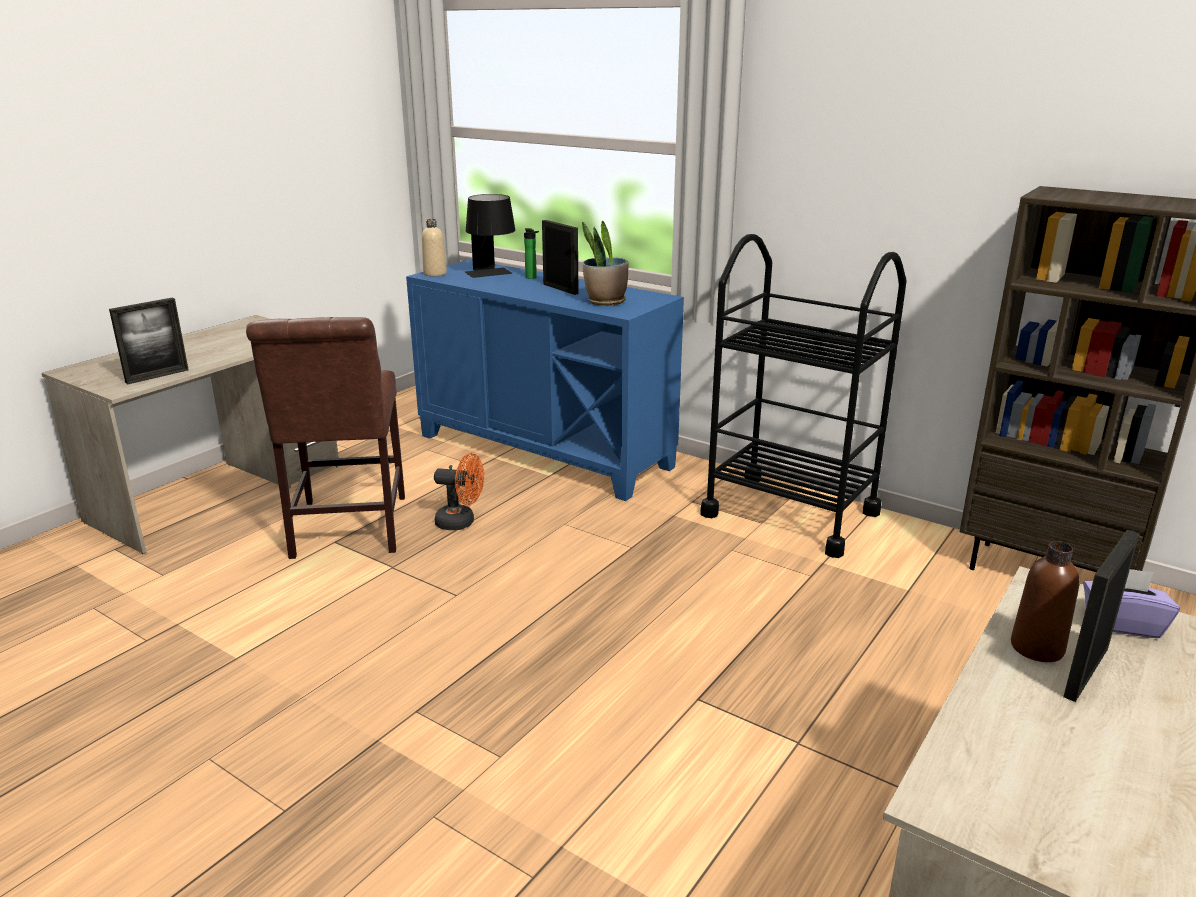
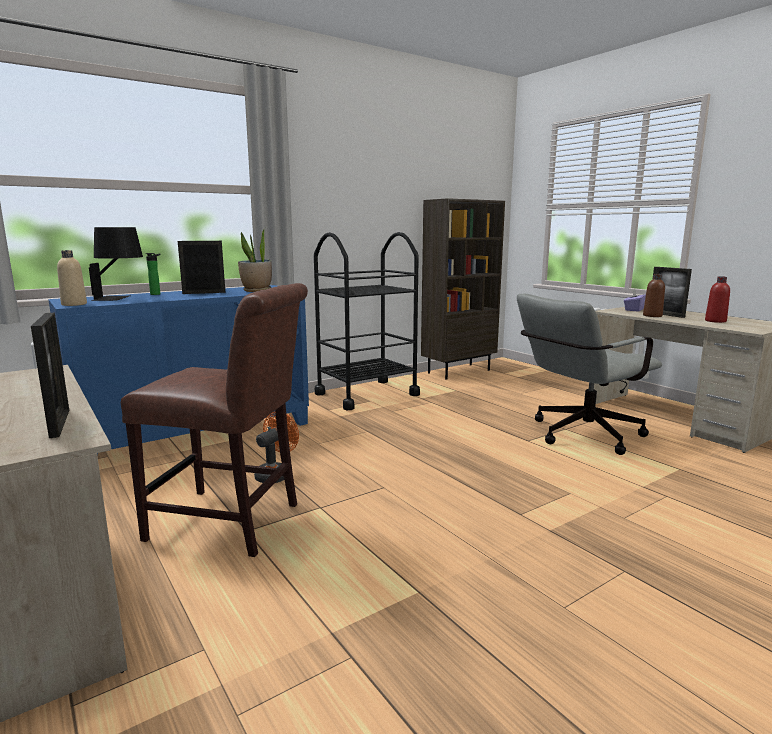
camera: 70 degrees left, 10 degrees down
none -> grey office chair [517,294,662,455]
none -> red bottle [705,276,730,323]

